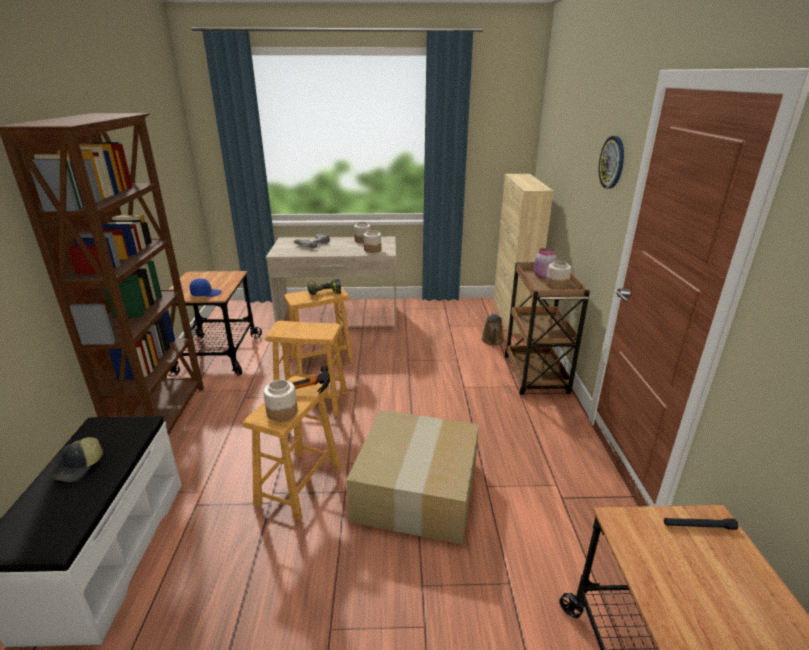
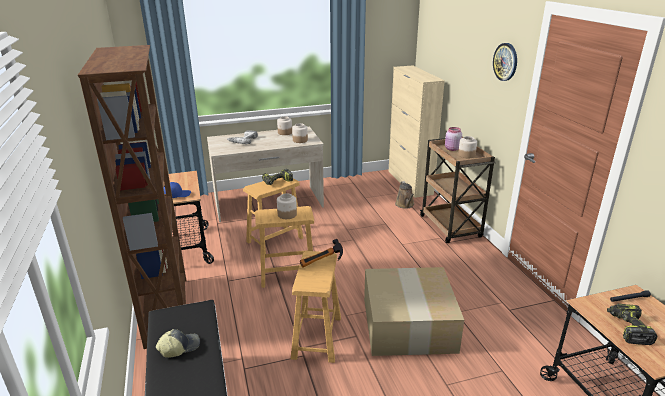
camera: 15 degrees left, 0 degrees up
cap [53,437,103,482] -> cap turned 120 degrees counterclockwise [156,329,200,358]
jar [263,379,298,422] -> jar moved to [277,193,297,219]
none -> power drill [607,303,657,345]

